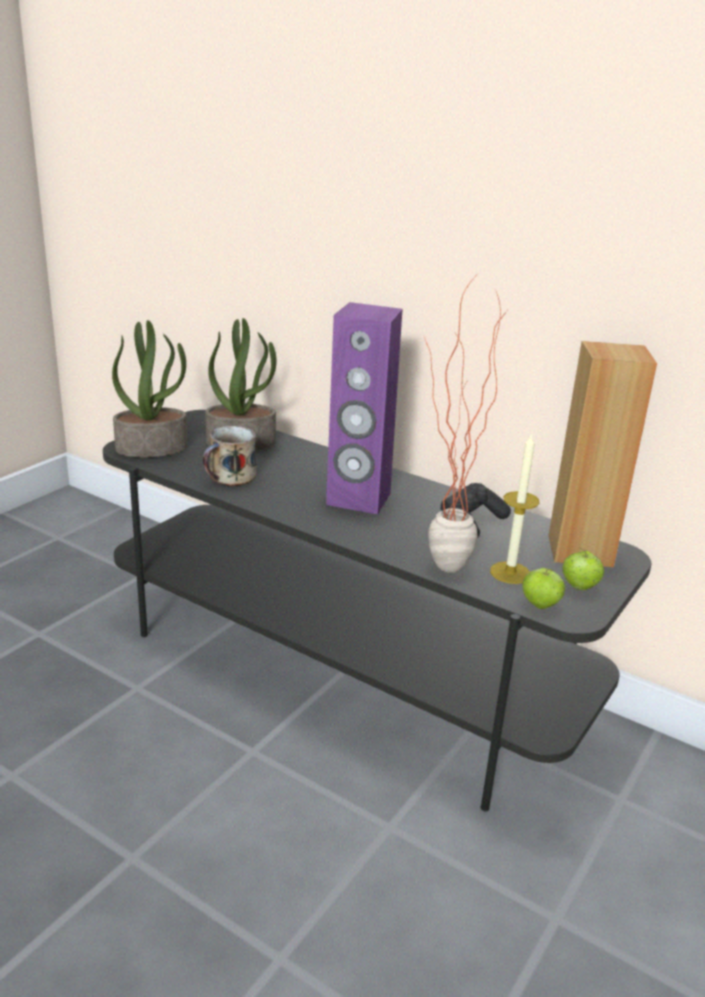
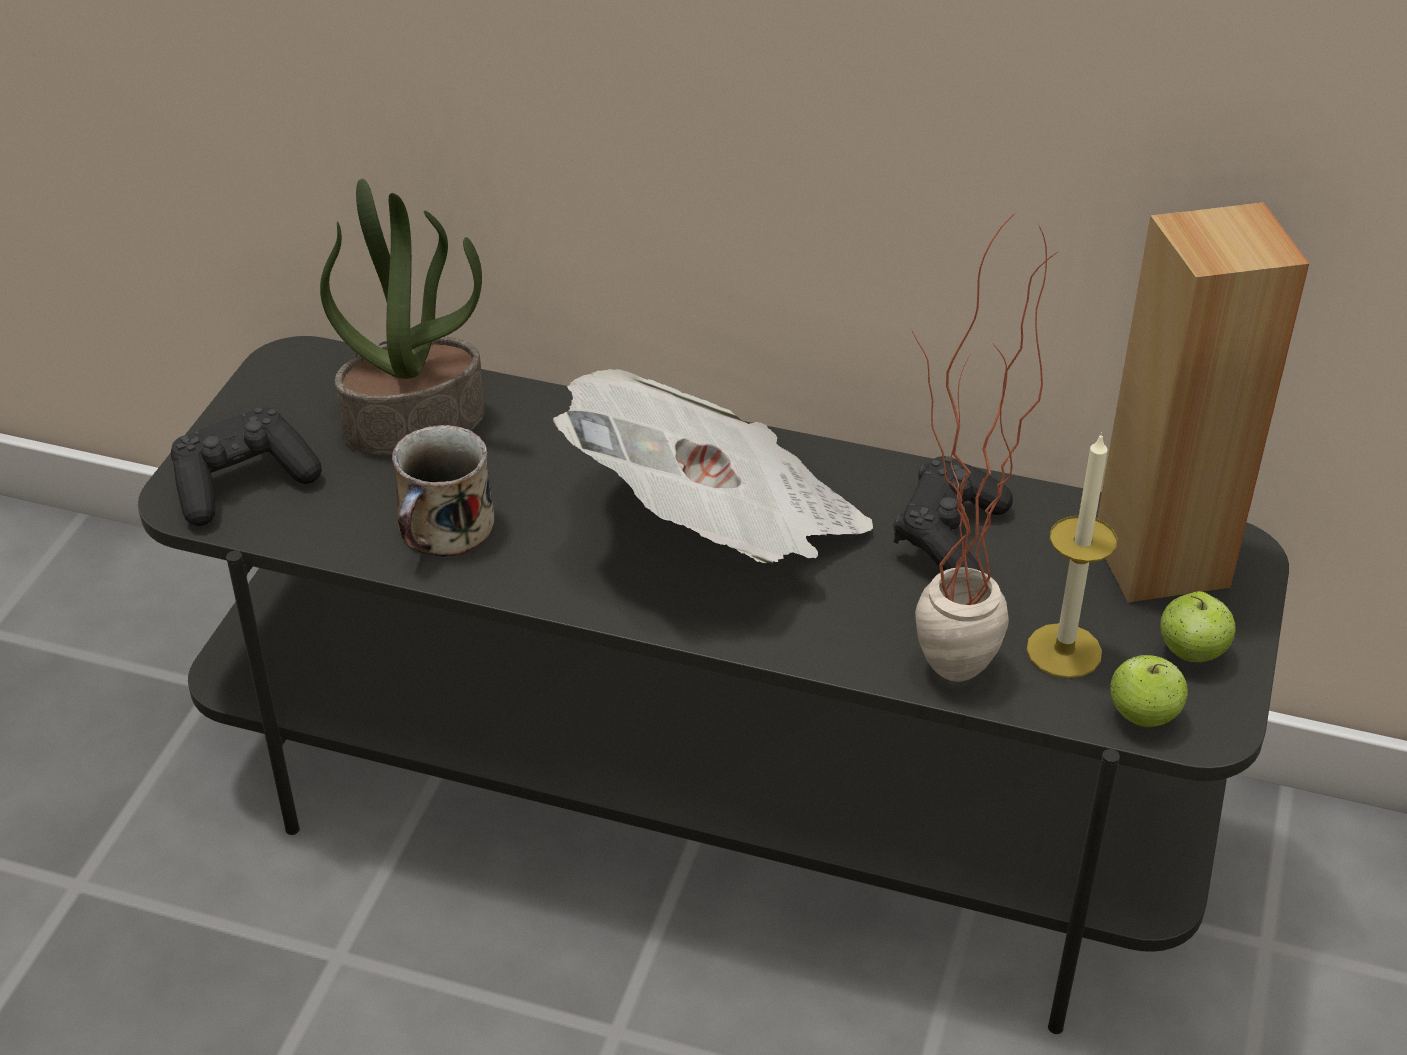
camera: 15 degrees left, 15 degrees up
potted plant [112,320,187,458] -> black game controller [171,407,322,526]
purple speaker [326,302,402,514] -> newspaper [553,369,873,564]

